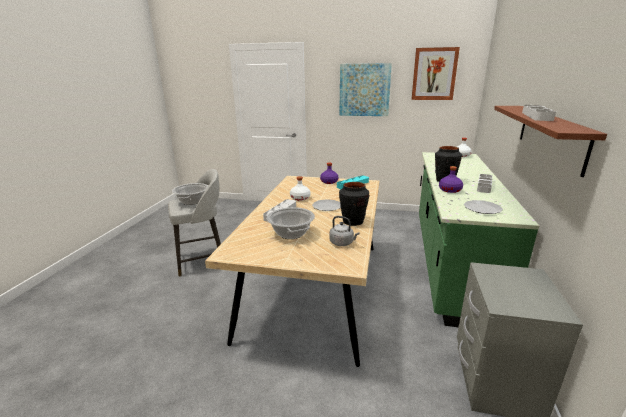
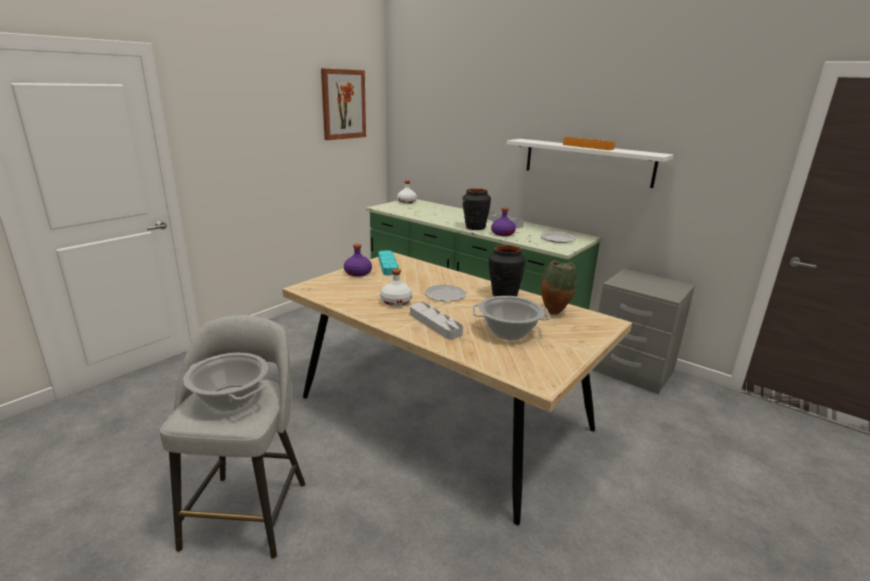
camera: 65 degrees left, 0 degrees up
grey kettle [329,216,360,246] -> vase [541,260,577,314]
picture [339,63,392,116] -> none
brown shelf [494,106,607,177] -> white shelf [507,139,674,188]
grey tray [522,105,556,121] -> orange tray [563,137,615,150]

